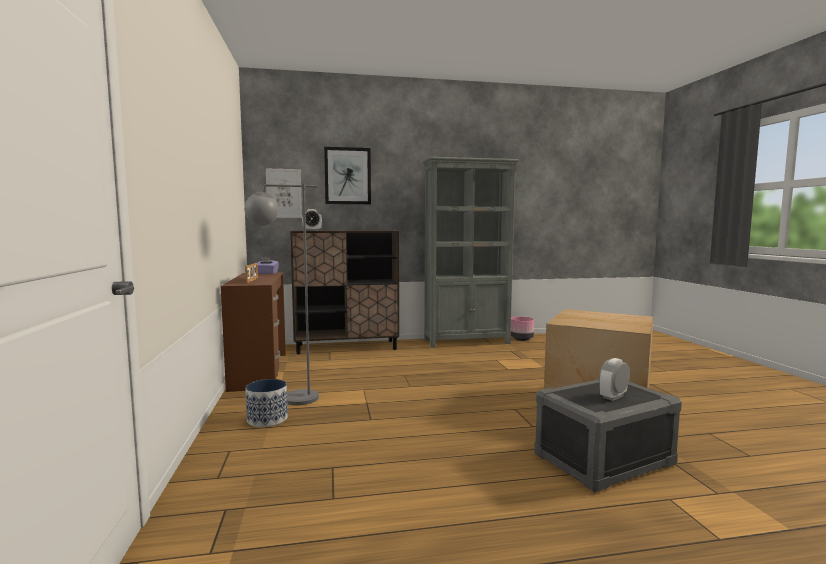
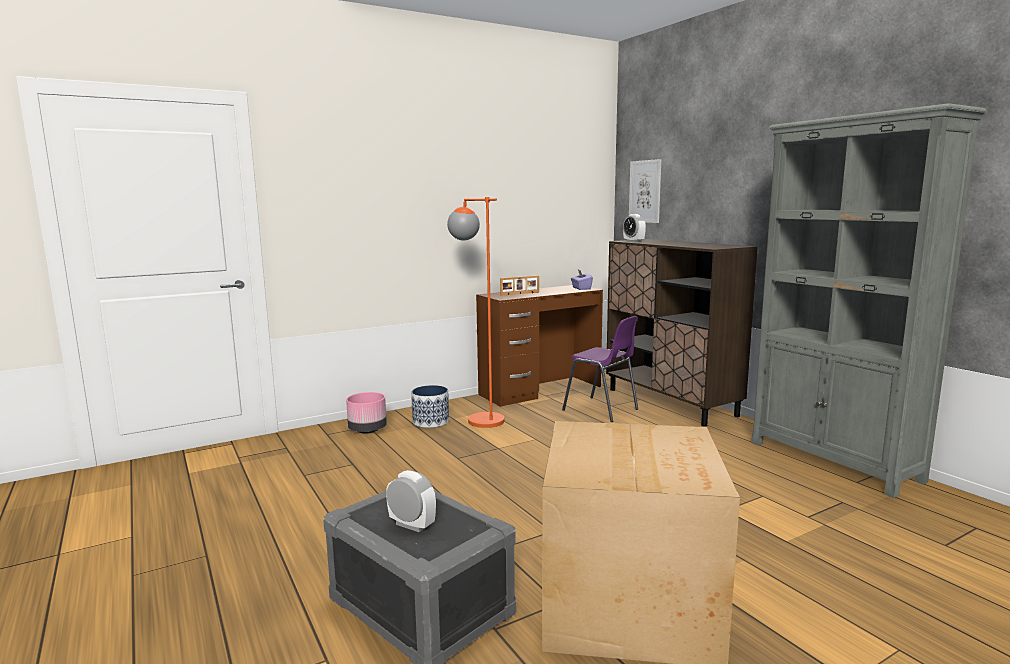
camera: 70 degrees right, 5 degrees up
grey floor lamp [244,184,319,405] -> orange floor lamp [447,197,505,428]
picture [324,147,371,204] -> none
pink planter [511,317,534,341] -> pink planter moved to [346,392,387,434]
none -> purple chair [562,316,638,422]

